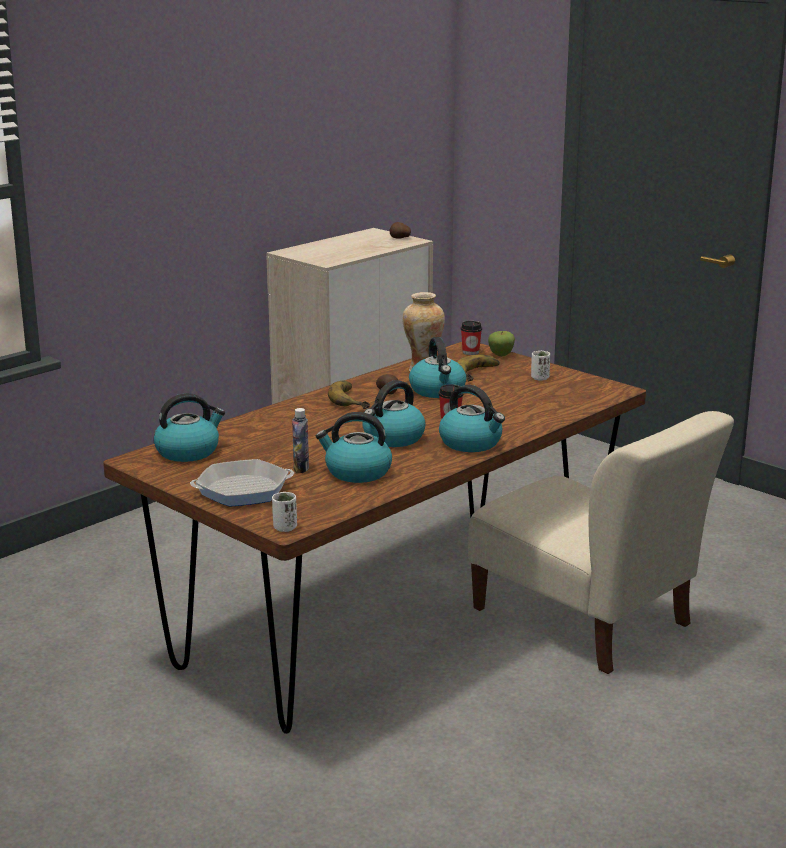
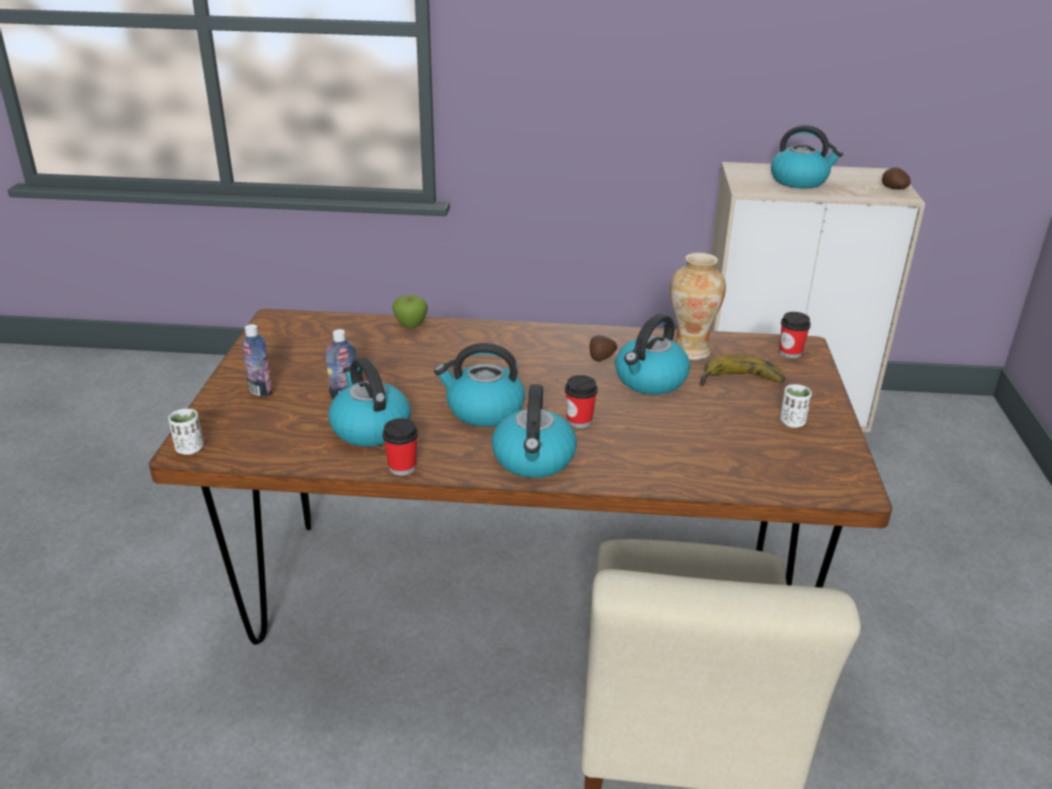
camera: 50 degrees right, 10 degrees up
kettle [154,393,225,462] -> kettle moved to [771,125,843,188]
frying pan [190,459,294,507] -> bottle [241,324,273,397]
banana [328,381,370,409] -> none
apple [488,331,515,356] -> apple moved to [392,295,428,328]
none -> cup [382,418,418,476]

